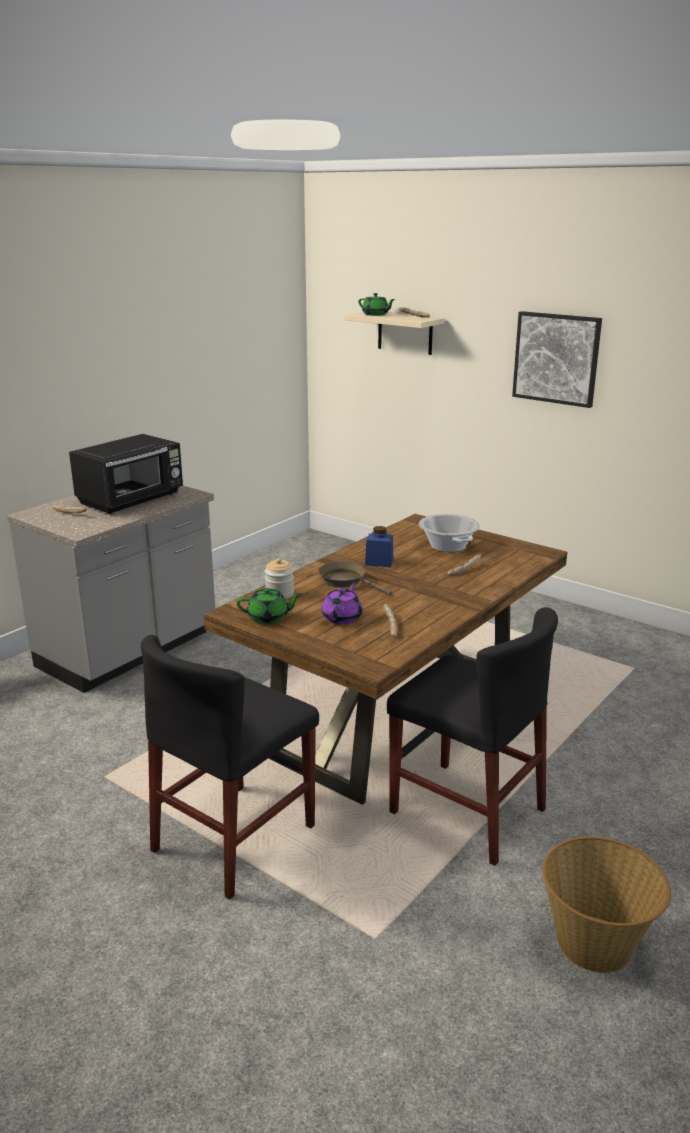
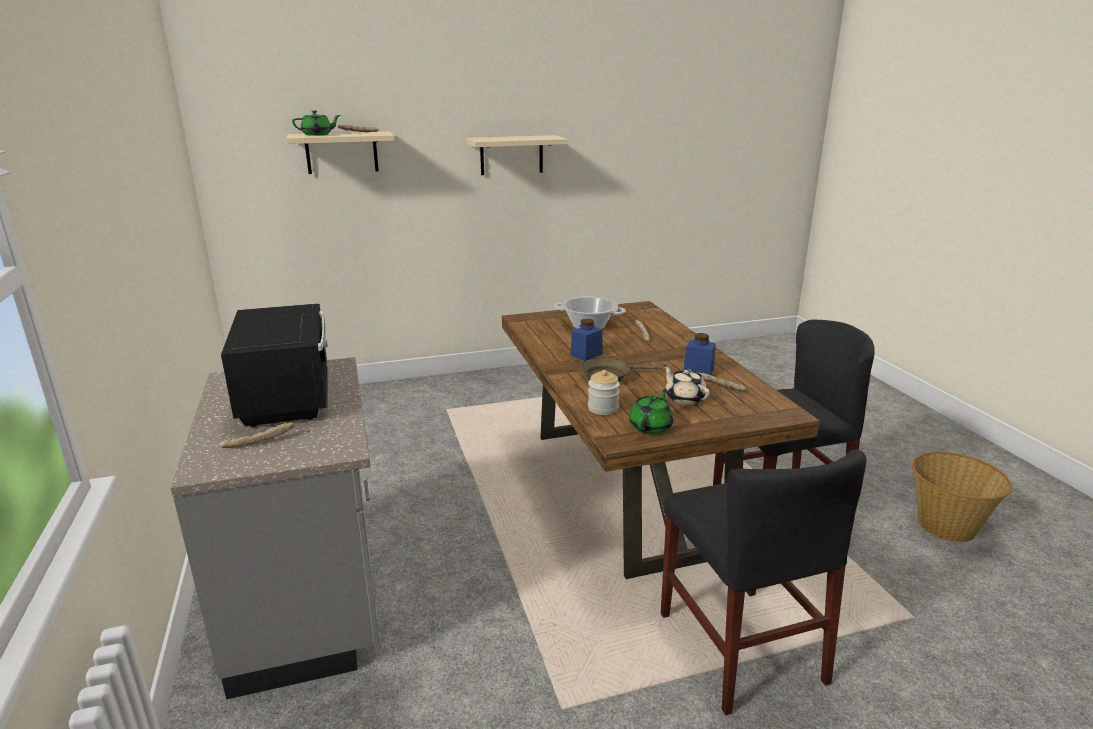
camera: 55 degrees left, 0 degrees up
purple teapot [322,582,362,624] -> beige teapot [663,365,710,405]
picture [512,311,602,408] -> beige shelf [466,135,568,175]
none -> blue jar [683,333,716,375]

